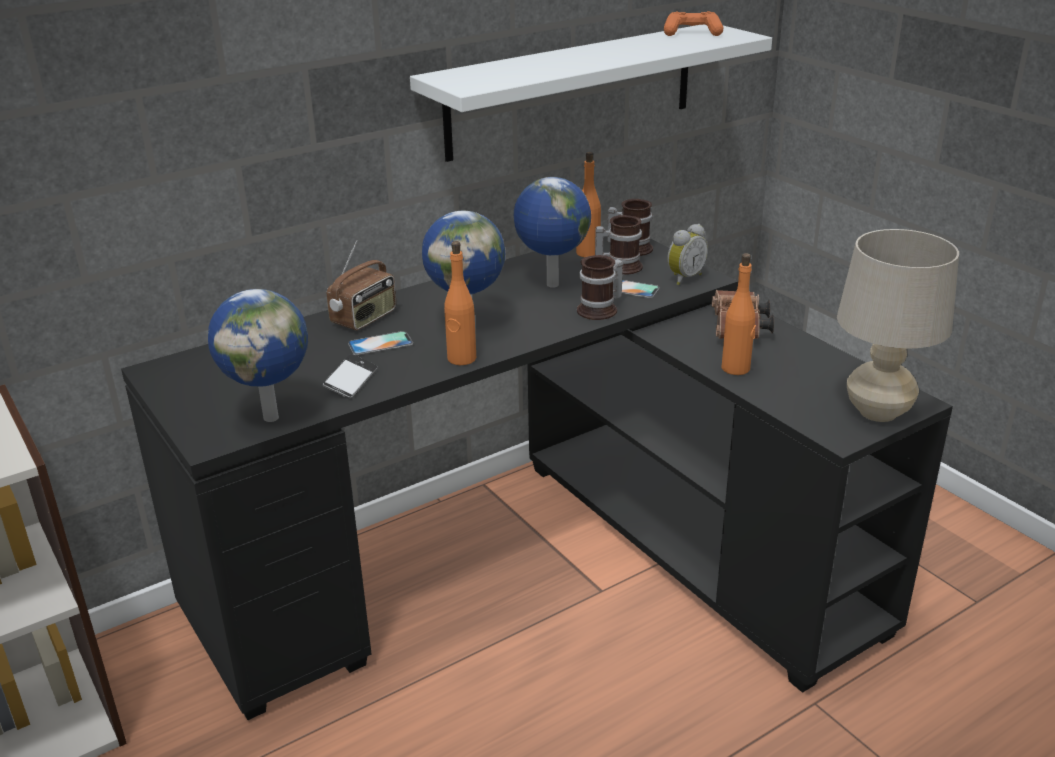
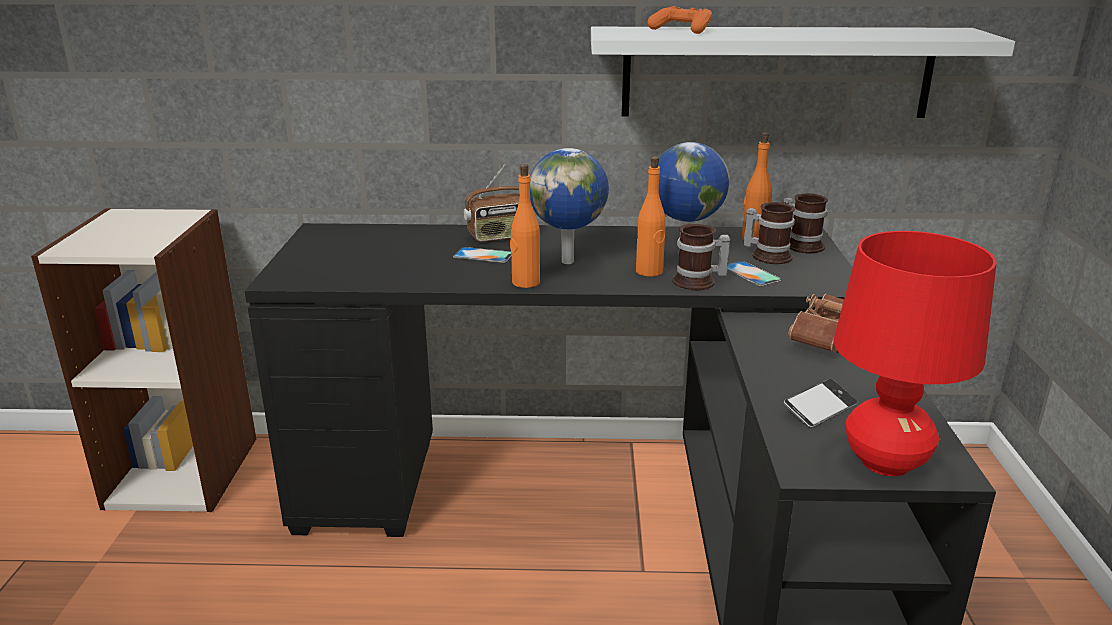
camera: 35 degrees right, 5 degrees down
globe [208,289,308,422] -> none
phone [323,354,378,399] -> phone moved to [784,379,857,428]
orange game controller [664,11,723,36] -> orange game controller moved to [647,6,712,34]
alarm clock [667,224,708,285] -> none
orange bottle [721,253,756,375] -> orange bottle moved to [636,156,666,276]
beige table lamp [837,229,959,422] -> red table lamp [833,231,996,476]

